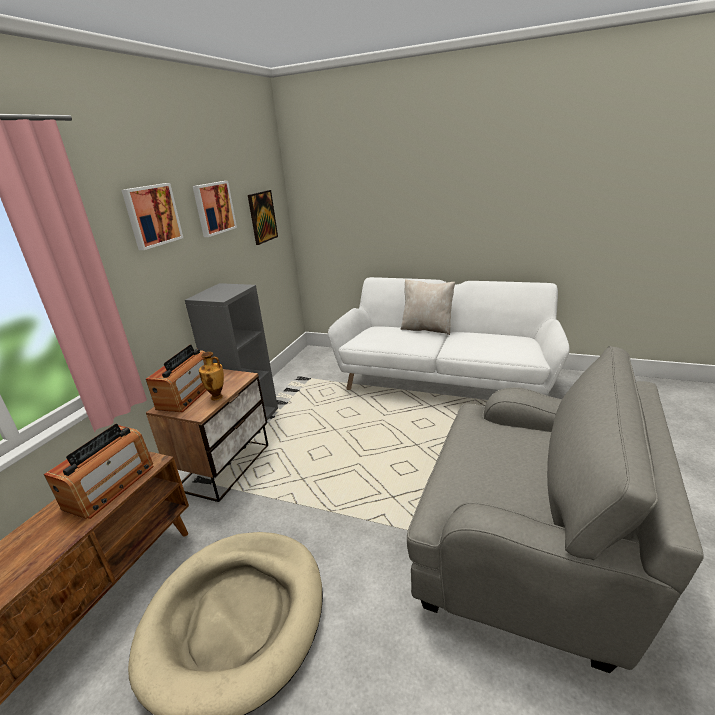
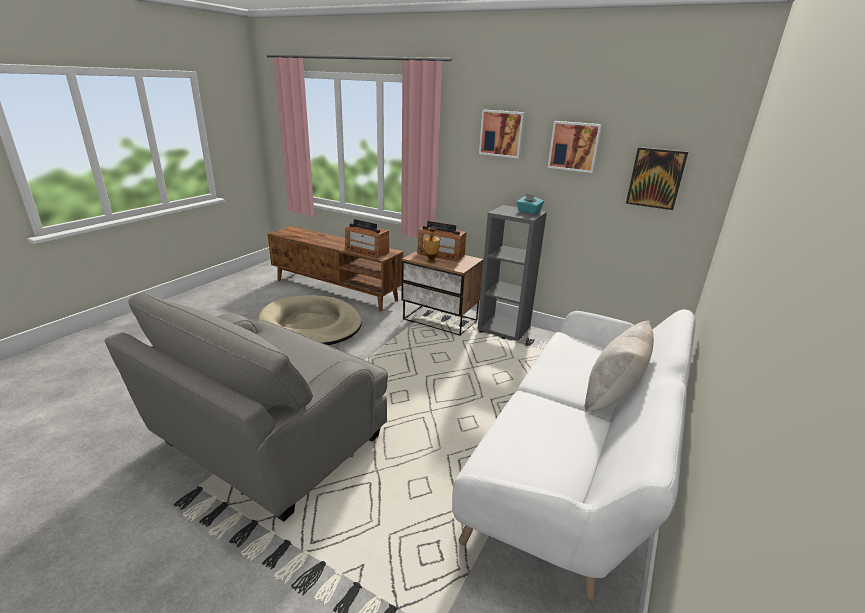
camera: 95 degrees right, 0 degrees up
none -> turquoise tissue box [517,193,544,214]

